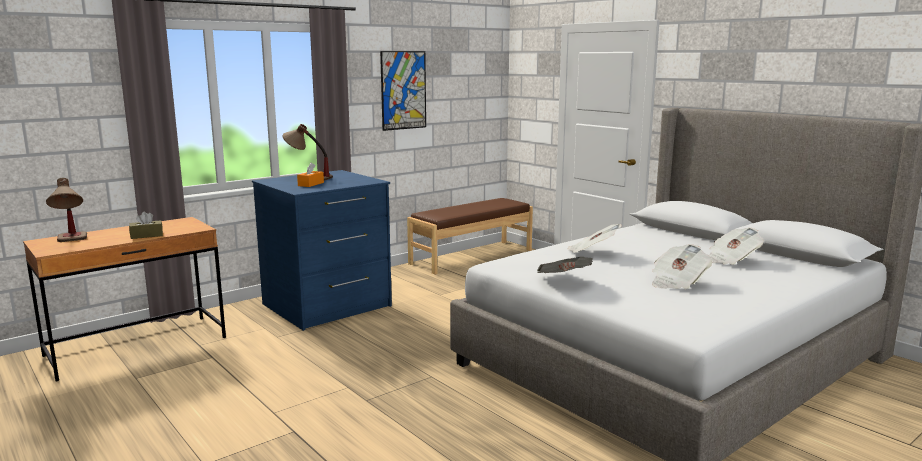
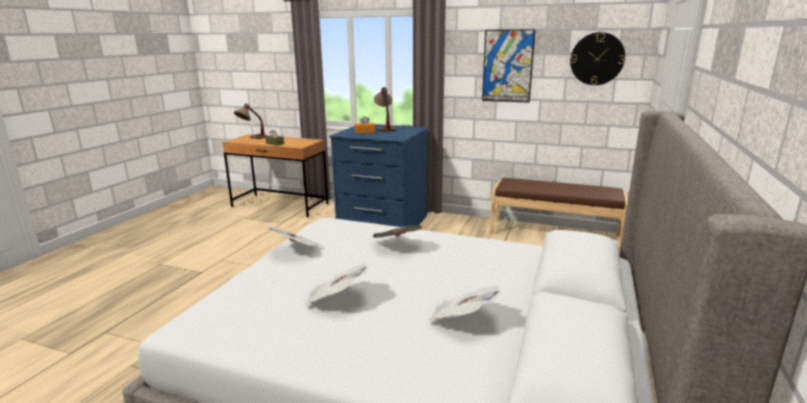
camera: 60 degrees right, 5 degrees up
none -> wall clock [570,32,625,85]

